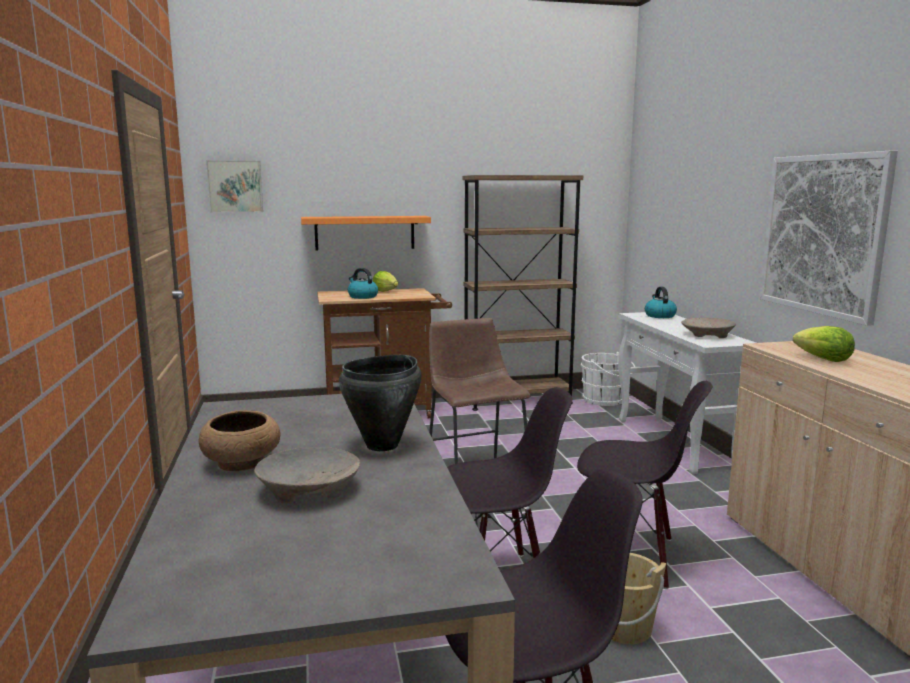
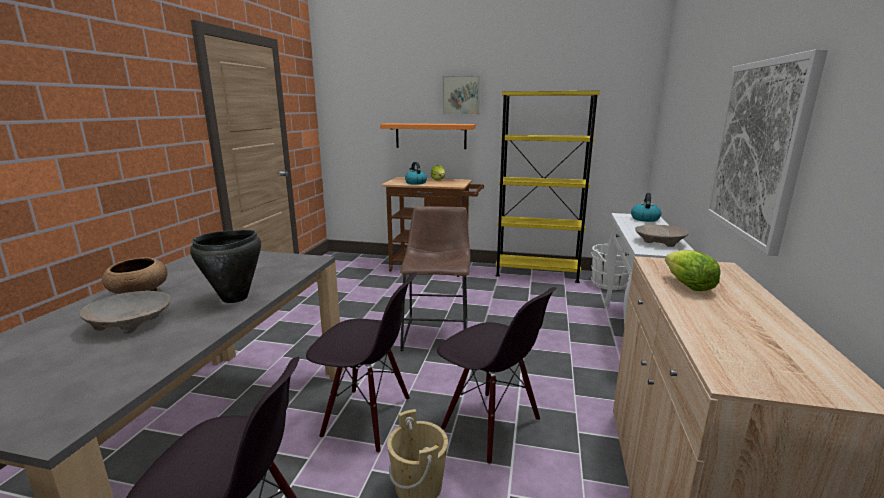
camera: 25 degrees right, 5 degrees up
picture [206,160,263,213] -> picture moved to [443,76,480,115]
brown bookcase [463,175,583,411] -> yellow bookcase [496,91,600,283]

